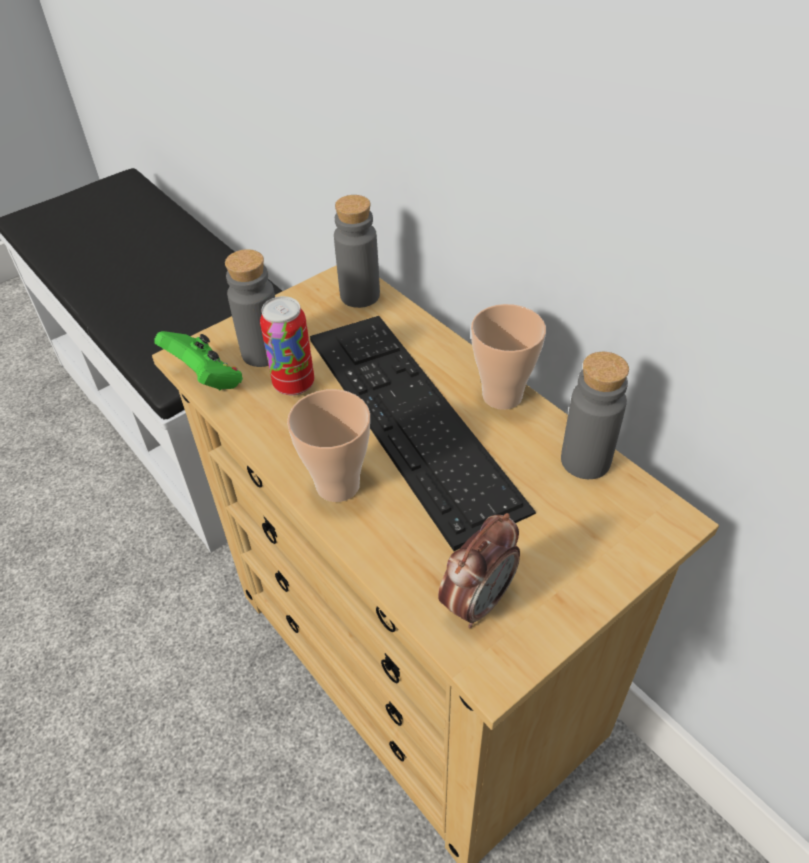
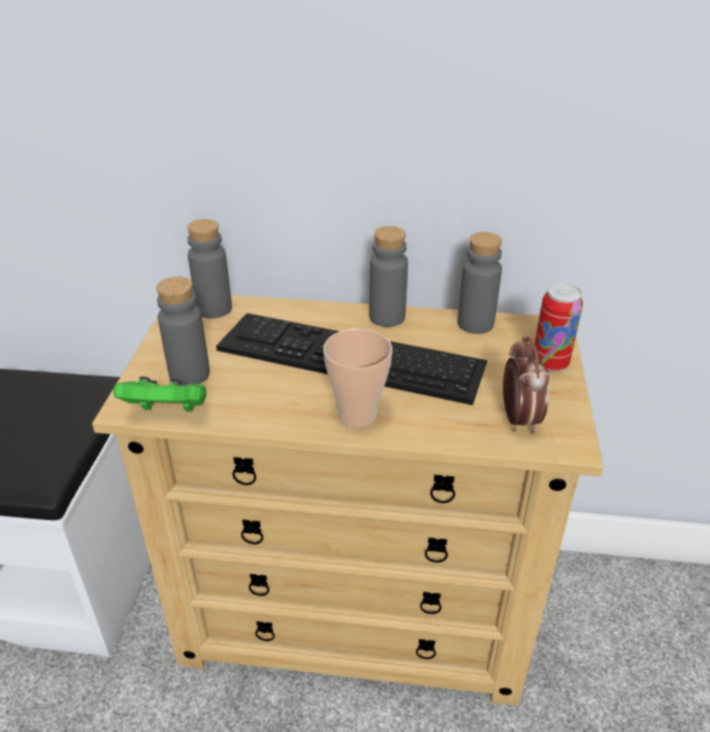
camera: 45 degrees left, 10 degrees down
can [260,296,314,396] -> can moved to [534,283,583,372]
cup [471,304,546,410] -> grey bottle [369,226,408,327]

